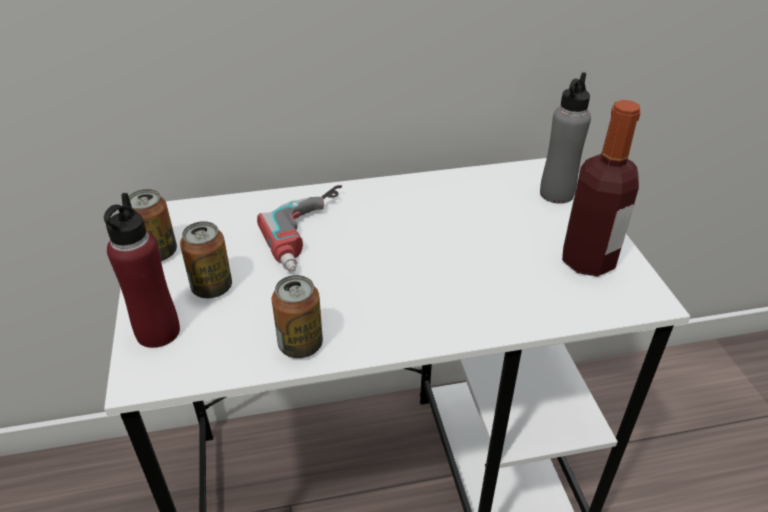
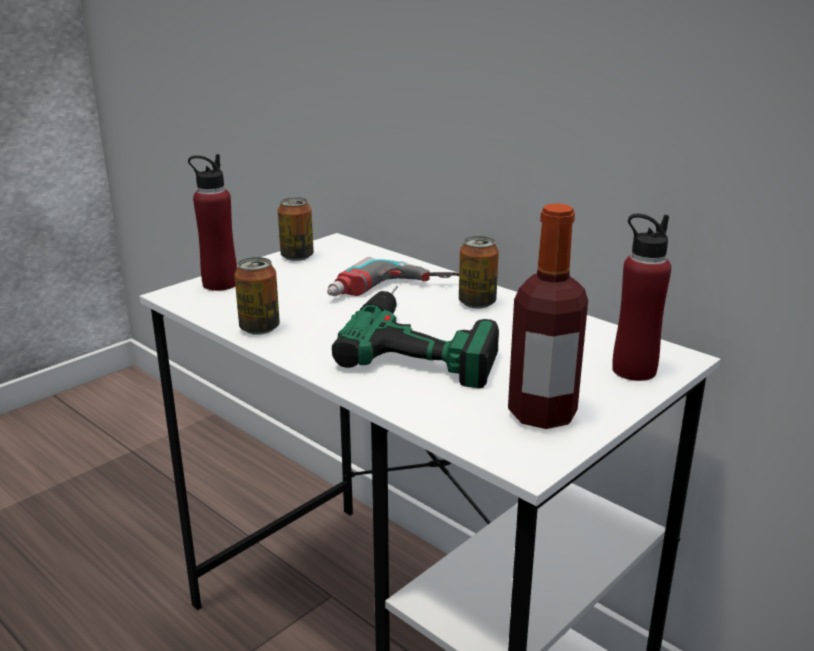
camera: 55 degrees right, 15 degrees down
can [180,221,232,298] -> can moved to [459,236,499,308]
grey bottle [540,72,591,204] -> red bottle [612,214,671,381]
none -> power drill [332,286,499,388]

